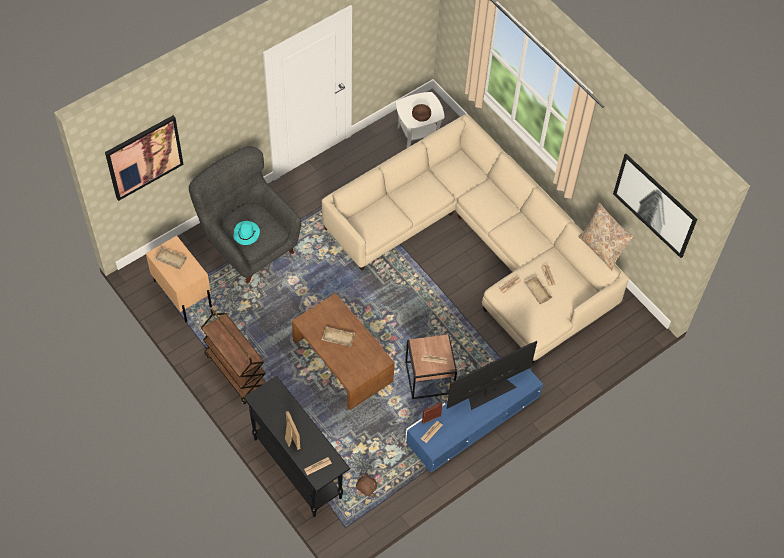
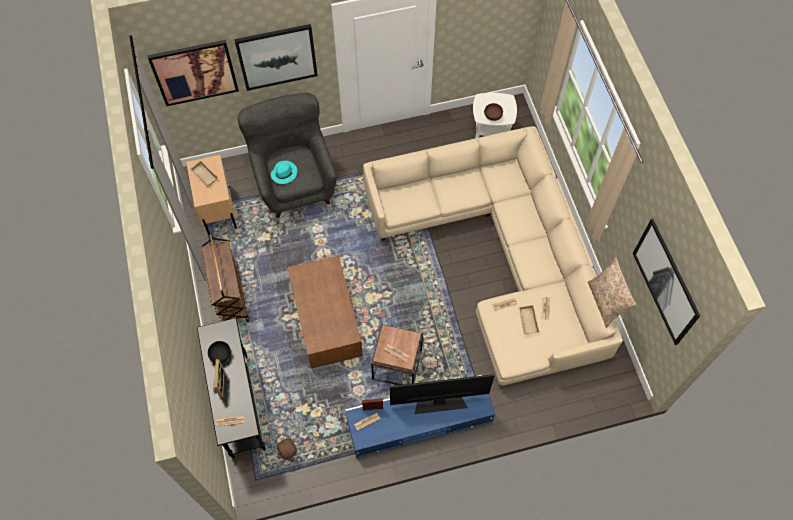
camera: 25 degrees right, 5 degrees up
beige tray [322,326,355,347] -> none
none -> black bowl [208,341,231,363]
none -> picture [234,24,318,91]

